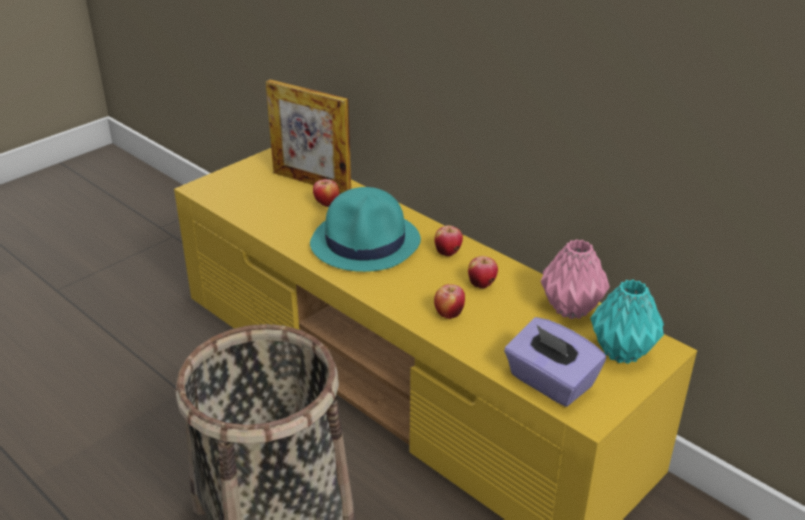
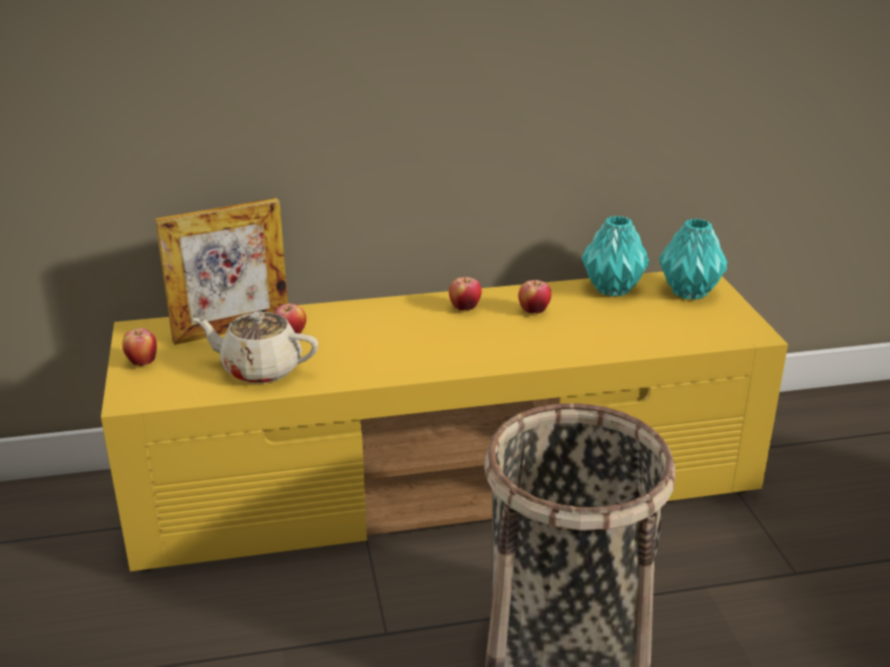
camera: 55 degrees left, 5 degrees down
turquoise hat [310,187,421,272] -> none
apple [434,284,465,319] -> apple moved to [122,328,157,366]
purple tissue box [504,317,606,407] -> none
pink vase [541,239,610,319] -> turquoise vase [582,216,649,297]
none -> beige teapot [193,311,318,383]

